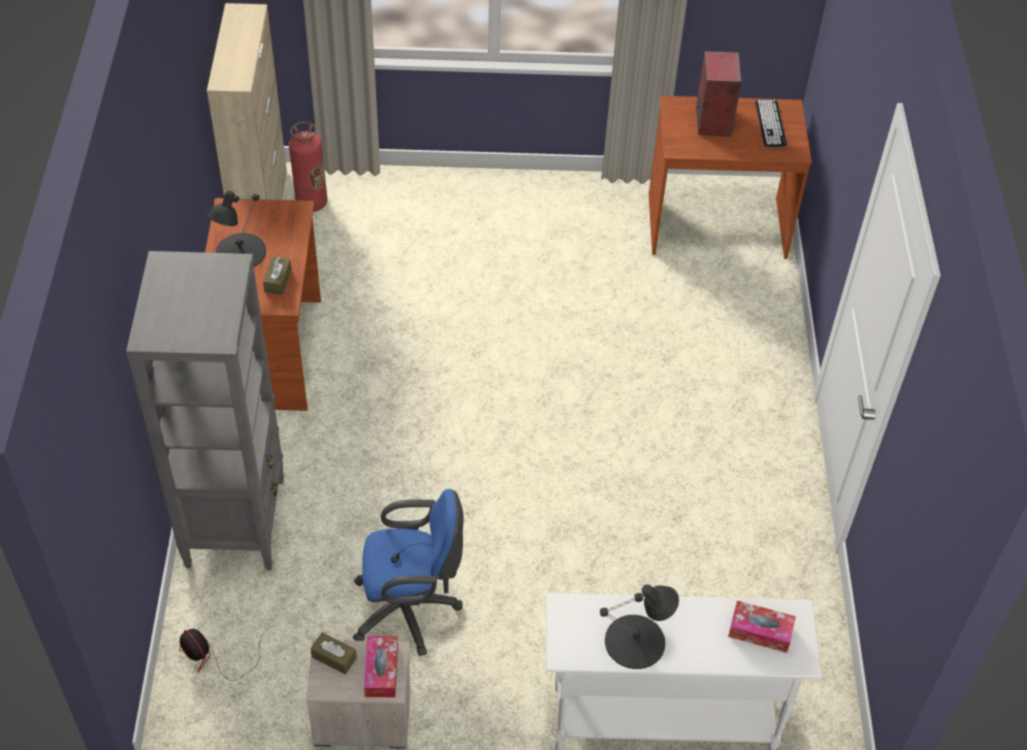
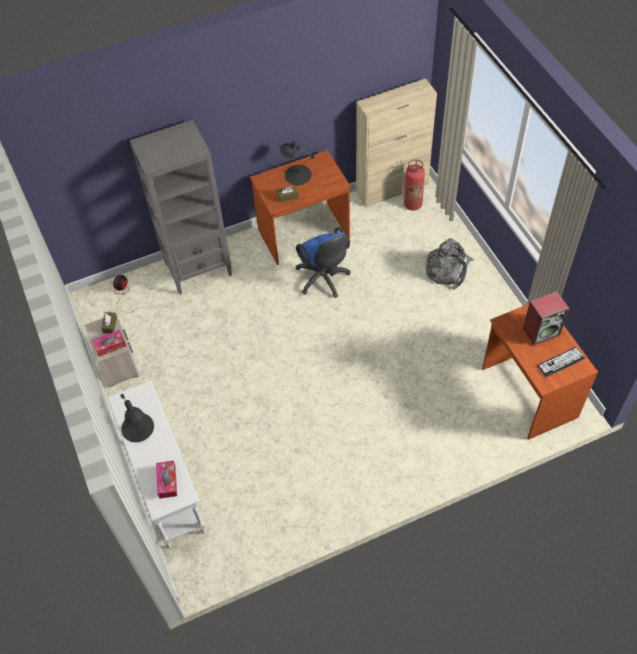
camera: 70 degrees right, 5 degrees up
blue office chair [353,489,464,656] -> blue office chair moved to [295,227,351,298]
none -> grey backpack [426,238,474,289]

